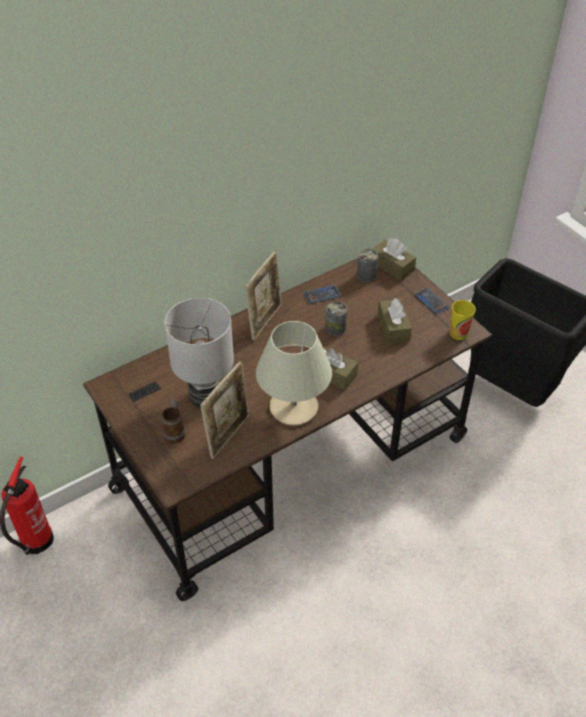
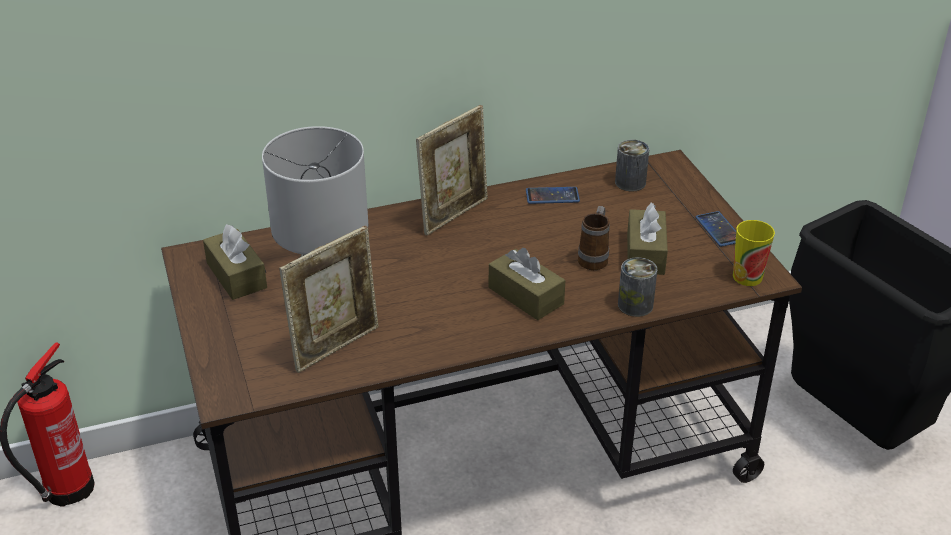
camera: 15 degrees right, 10 degrees down
mug [162,399,185,444] -> mug moved to [578,206,610,270]
beige table lamp [256,321,332,426] -> none
can [325,301,347,336] -> can moved to [618,257,657,317]
brown tissue box [372,238,416,281] -> brown tissue box moved to [203,224,267,300]

